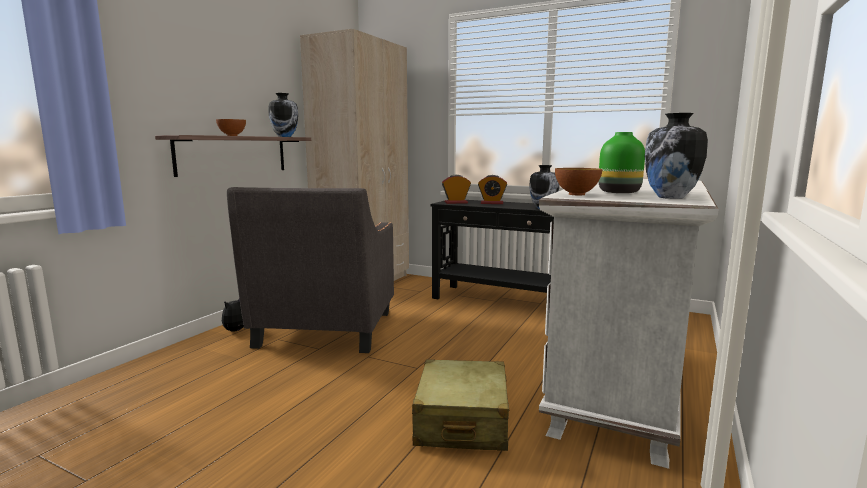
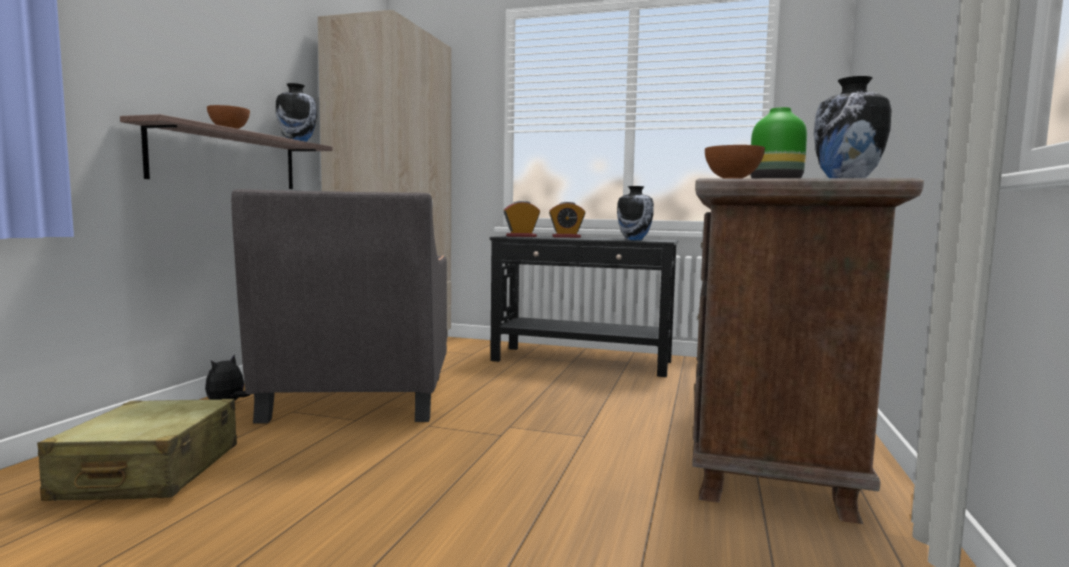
camera: 10 degrees left, 5 degrees down
beige suitcase [412,359,509,451] -> beige suitcase moved to [37,399,237,501]
white dresser [539,179,719,469] -> brown dresser [692,178,924,524]

